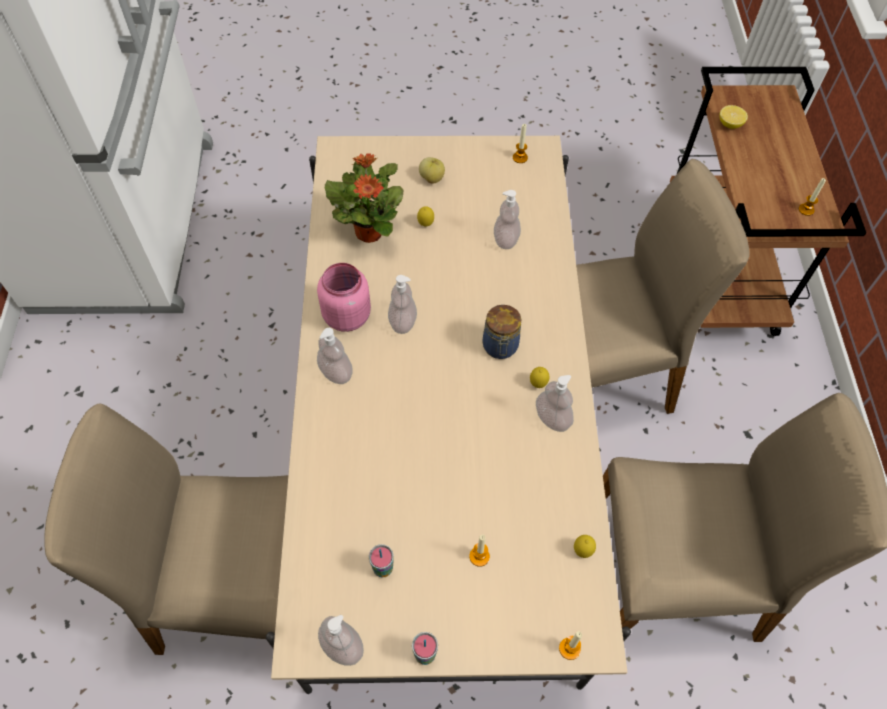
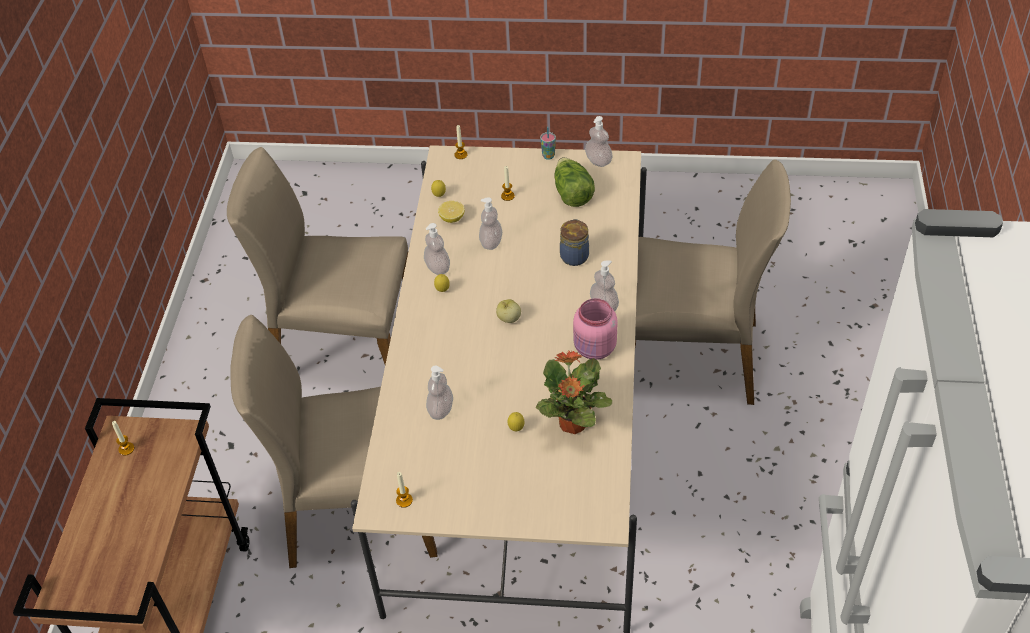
camera: 170 degrees left, 10 degrees down
cup [369,544,394,577] -> lettuce [554,157,595,207]
soap dispenser [388,275,417,334] -> soap dispenser moved to [479,197,502,250]
apple [419,157,445,184] -> apple moved to [496,299,521,323]
jar [482,305,521,359] -> jar moved to [560,219,589,266]
lemon [719,105,748,129] -> lemon moved to [438,201,465,223]

